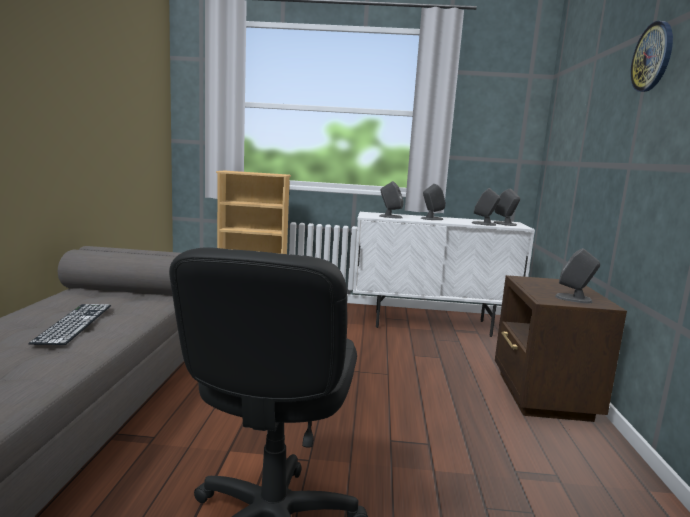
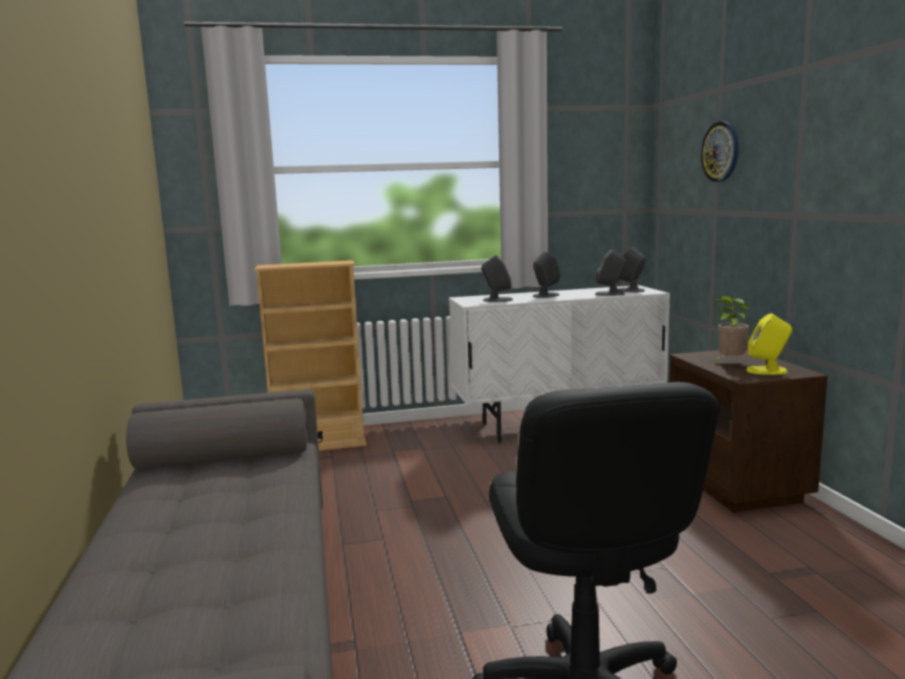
camera: 15 degrees left, 0 degrees up
keyboard [28,304,111,345] -> none
grey speaker [555,248,600,303] -> yellow speaker [746,313,792,375]
wall clock [630,21,673,92] -> wall clock moved to [701,121,739,182]
none -> potted plant [713,296,750,362]

